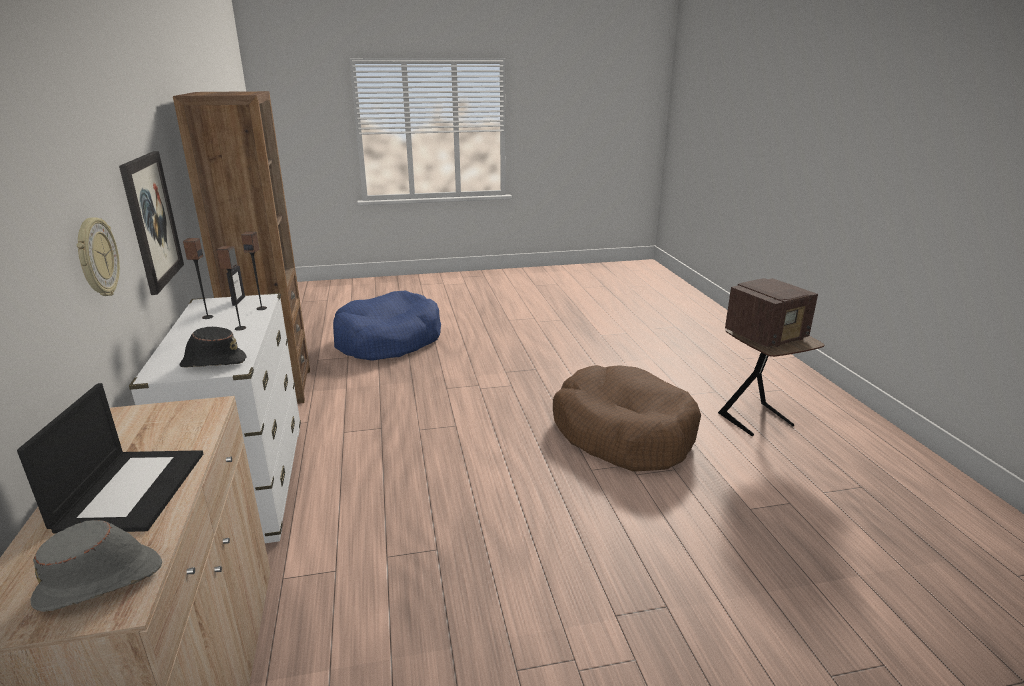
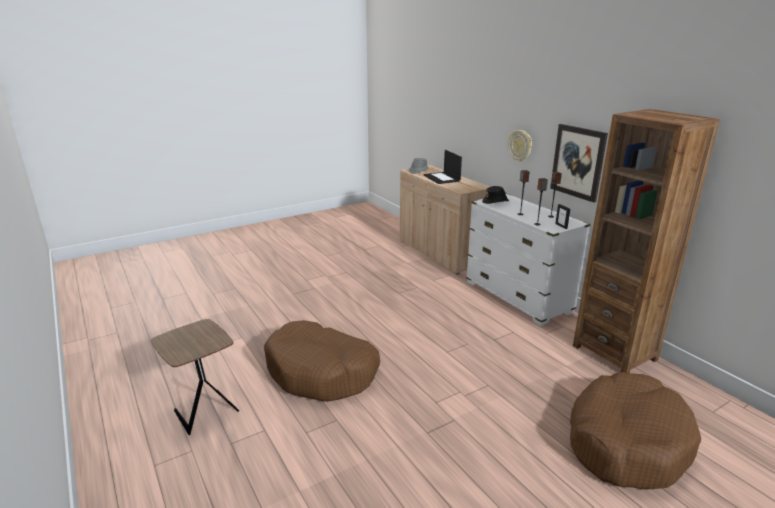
camera: 160 degrees right, 0 degrees up
blue dog bed [333,290,441,361] -> brown dog bed [570,372,701,490]
radio [725,278,818,348] -> none

